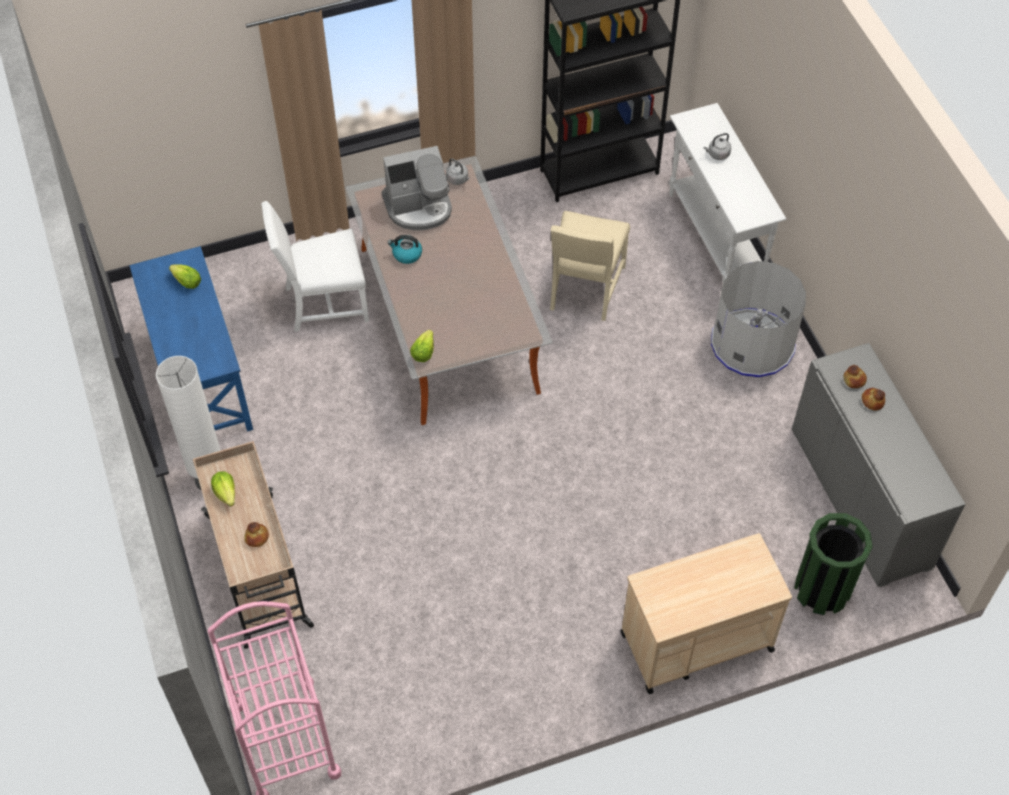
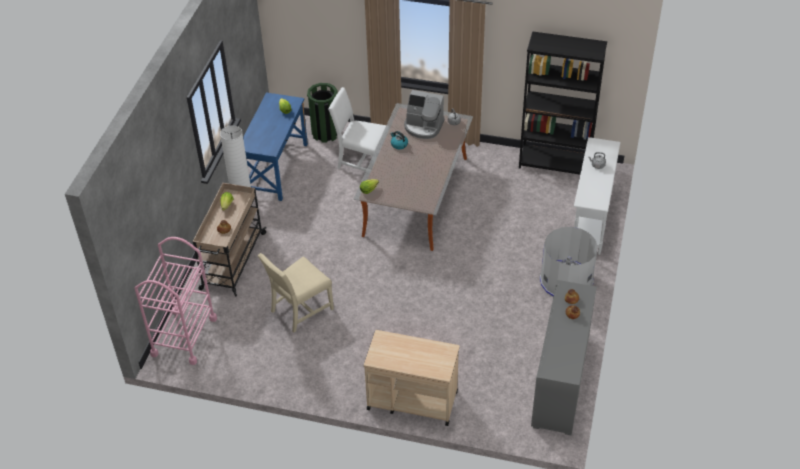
camera: 35 degrees right, 10 degrees down
beige chair [550,211,630,321] -> beige chair moved to [258,253,334,332]
green trash can [794,513,873,615] -> green trash can moved to [307,83,337,143]

